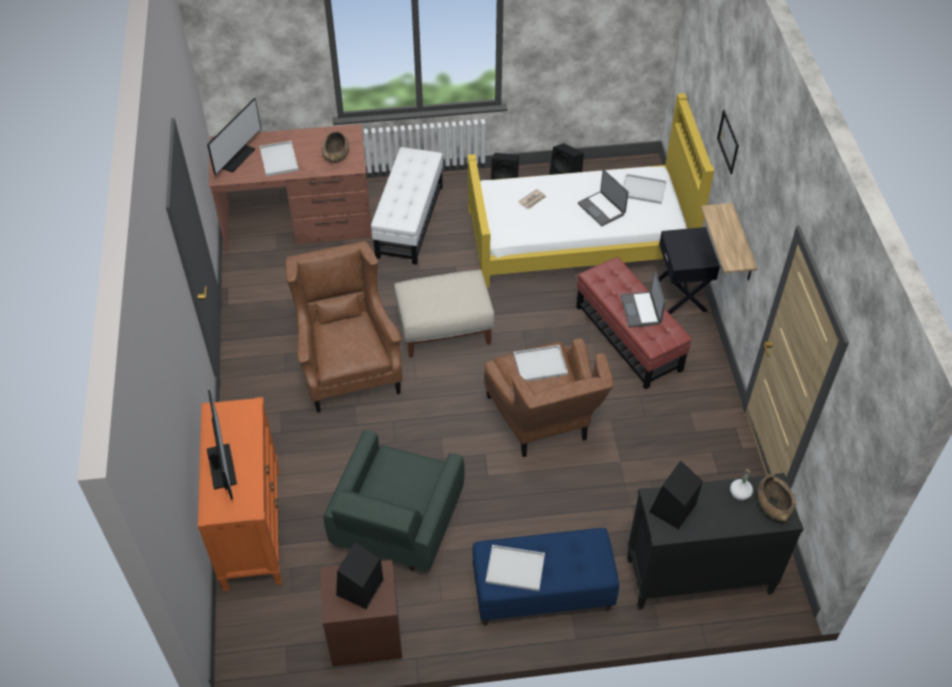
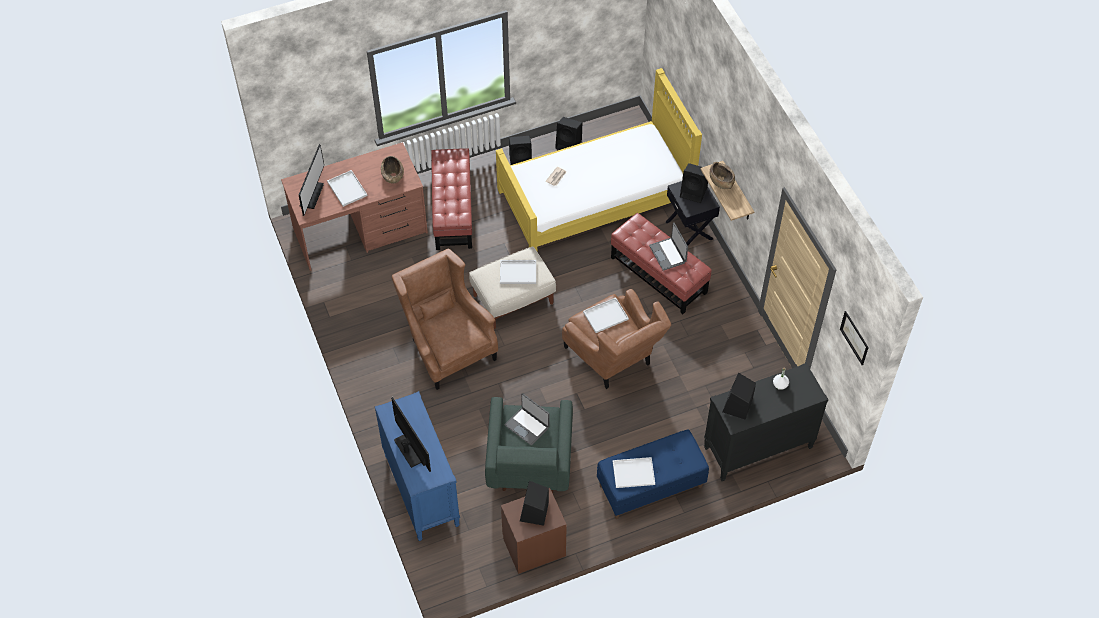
camera: 15 degrees left, 5 degrees up
orange dresser [198,397,281,591] -> blue dresser [375,391,460,541]
white ottoman [371,147,443,265] -> red ottoman [431,148,472,250]
laptop [578,170,629,226] -> laptop moved to [505,393,549,446]
white tray [623,174,667,204] -> white tray moved to [500,260,536,284]
picture [717,110,739,174] -> picture moved to [840,311,869,365]
brown bowl [757,474,796,522] -> brown bowl moved to [710,162,735,189]
none -> black speaker [680,163,708,203]

